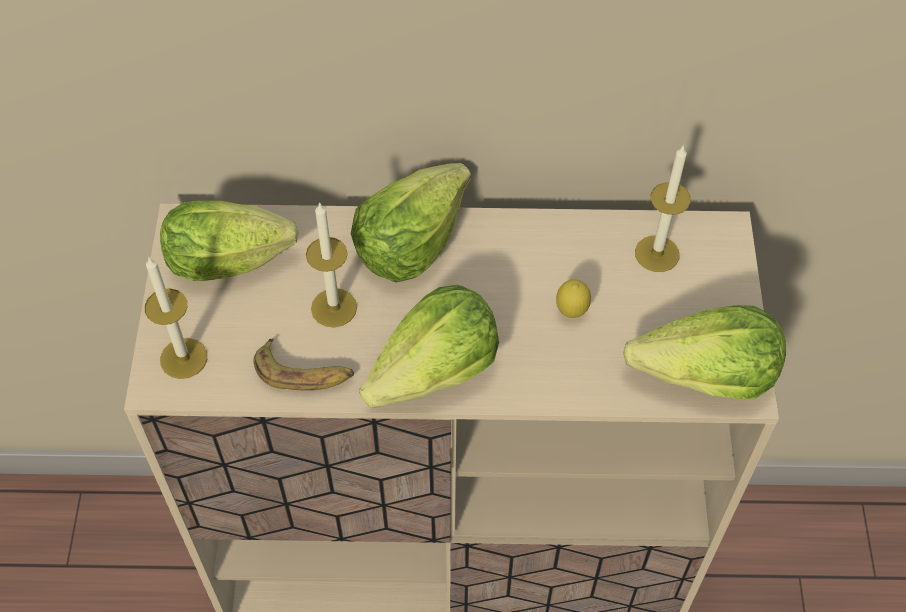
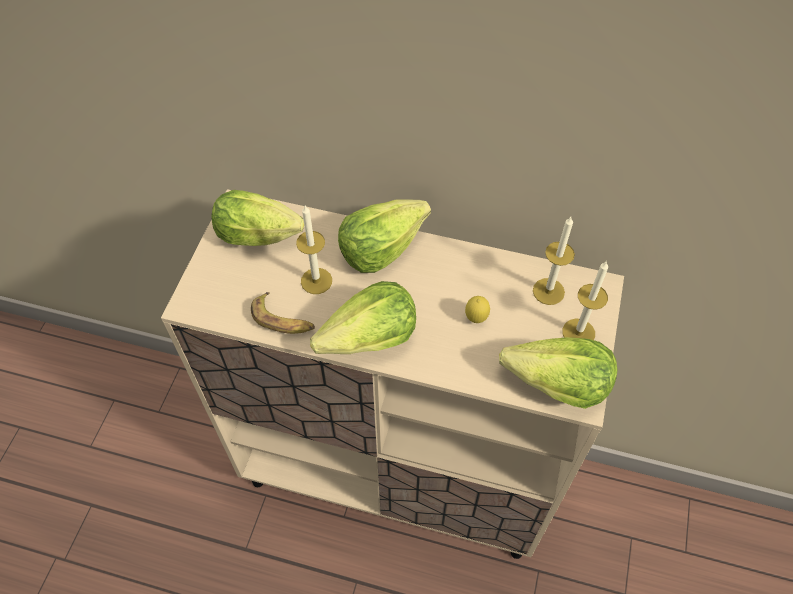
camera: 15 degrees right, 0 degrees up
candle [145,257,207,379] -> candle moved to [562,261,608,340]

